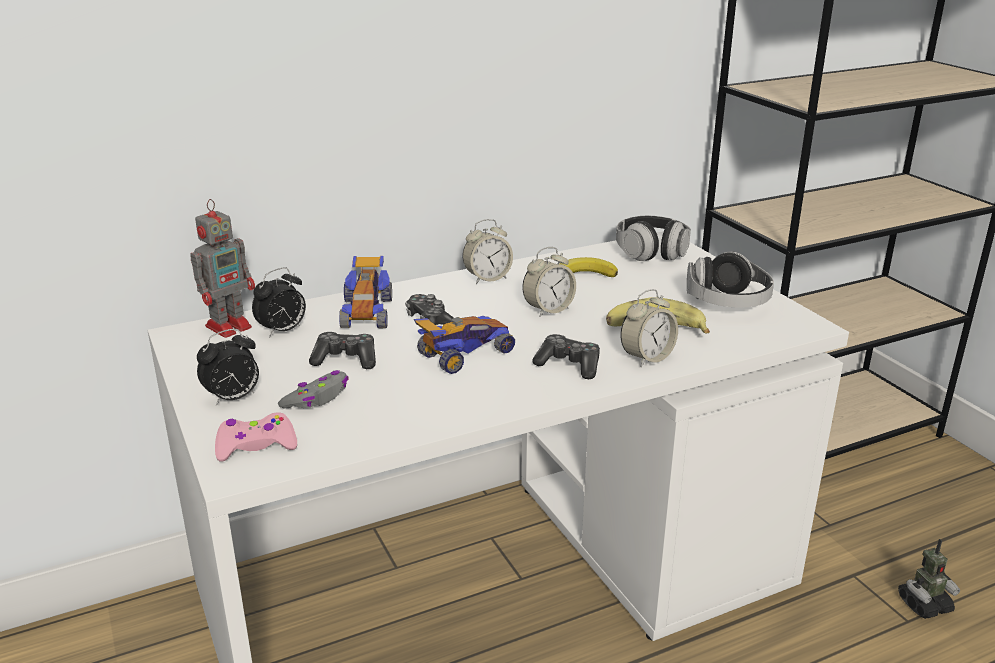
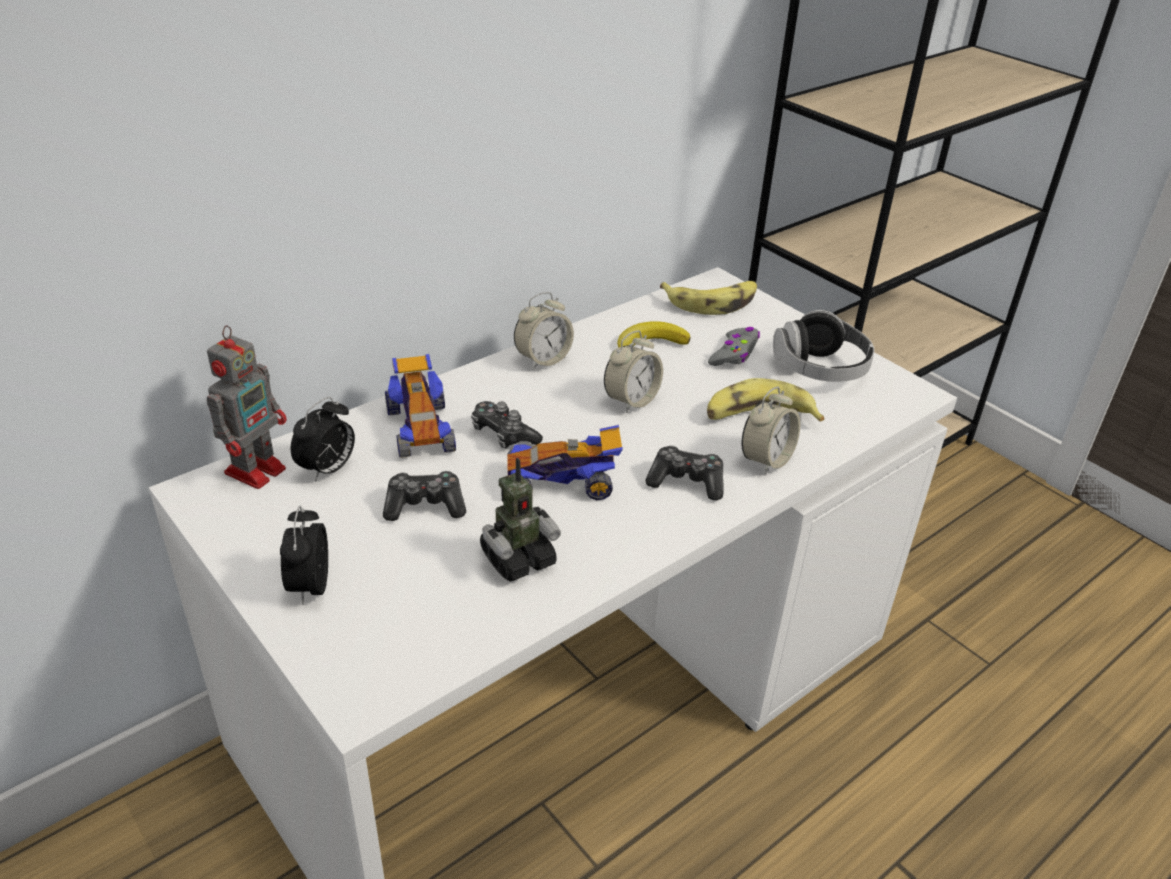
camera: 15 degrees left, 10 degrees up
alarm clock [197,329,259,406] -> alarm clock turned 135 degrees clockwise [280,506,328,605]
pink game controller [215,413,297,462] -> none
grey game controller [278,370,349,408] -> grey game controller moved to [708,327,760,366]
toy car [414,316,515,374] -> toy car turned 135 degrees counterclockwise [507,425,623,500]
headphones [616,216,691,261] -> banana [660,281,757,315]
toy robot [898,539,960,619] -> toy robot moved to [480,458,561,582]

